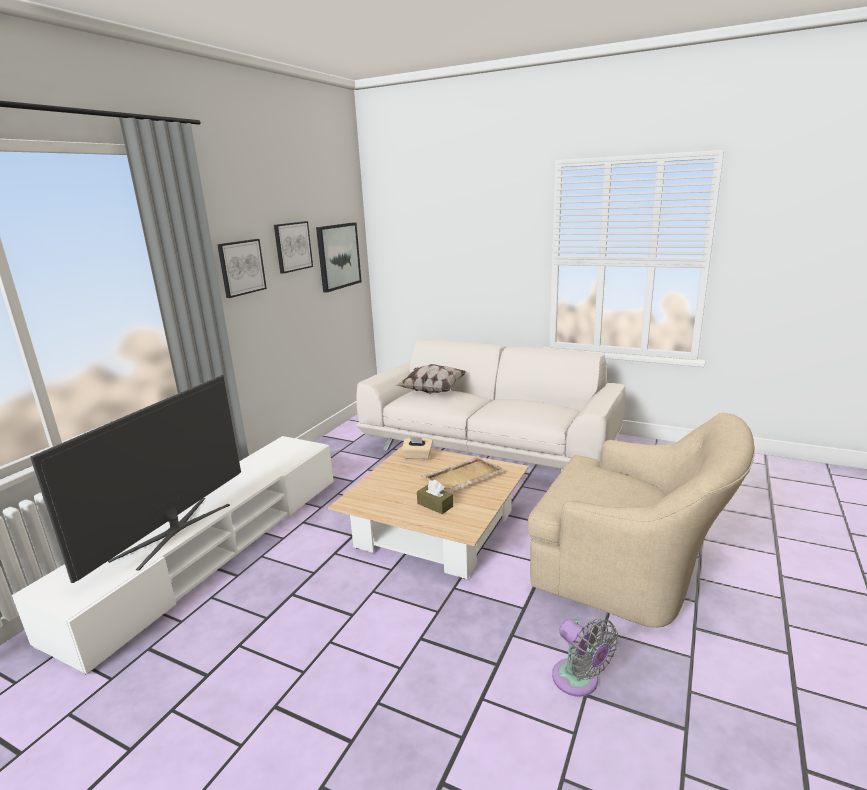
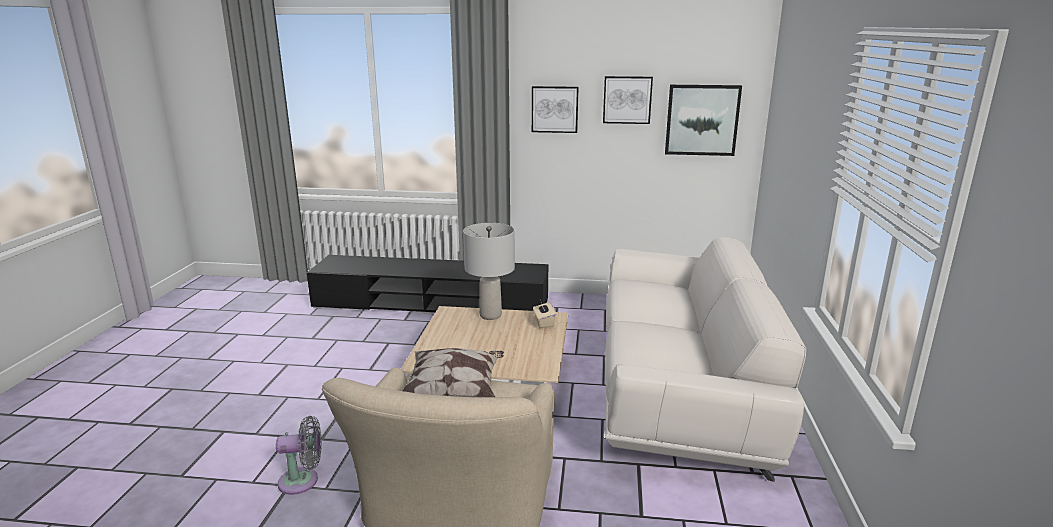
camera: 70 degrees right, 0 degrees up
white tv stand [12,436,334,675] -> black tv stand [307,255,548,314]
television [30,375,241,583] -> none
pillow [397,364,466,394] -> pillow moved to [402,348,504,397]
brown tissue box [417,480,453,514] -> none
beige tray [421,456,505,493] -> none
grey fan [552,619,618,697] -> grey fan turned 135 degrees counterclockwise [276,416,322,495]
none -> grey table lamp [463,223,515,320]

